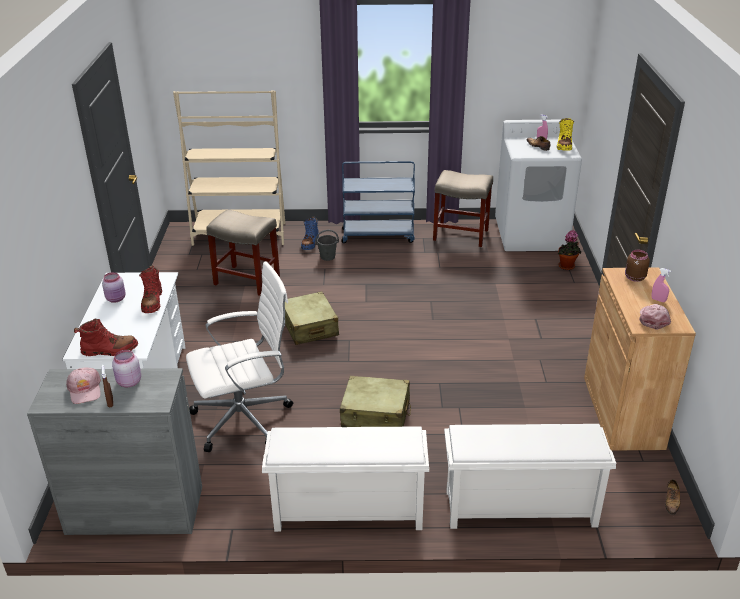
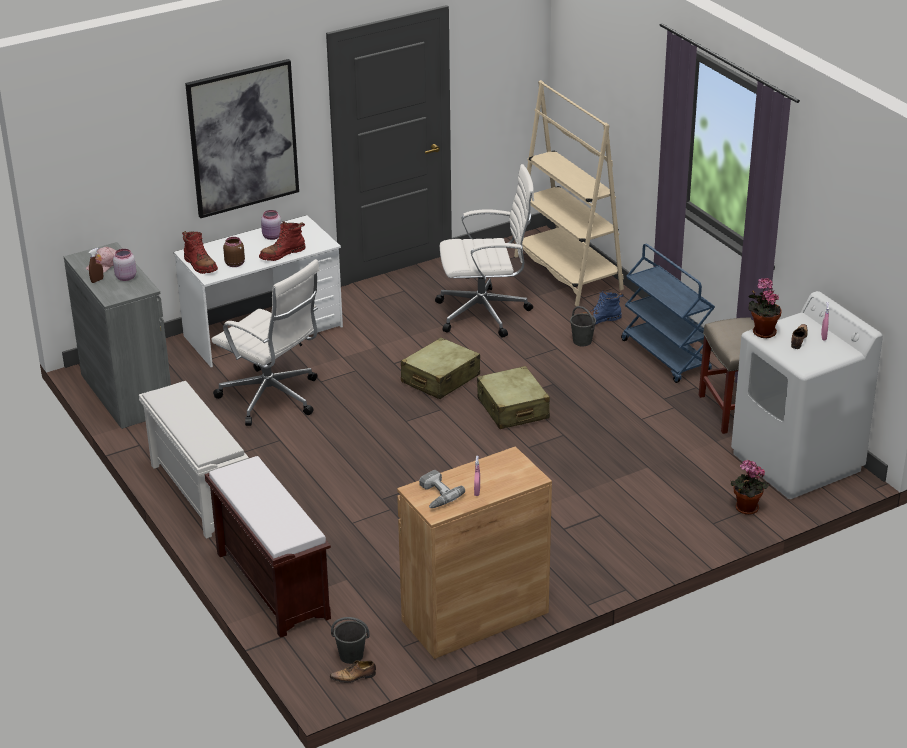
camera: 60 degrees right, 0 degrees up
beige stool [206,209,280,296] -> white office chair [435,164,534,338]
beige suitcase [340,376,411,427] -> beige suitcase moved to [477,366,550,429]
white shoe rack [444,424,616,529] -> brown bench [205,456,331,638]
yellow boot [557,118,574,151] -> none
brown jar [625,250,650,282] -> brown jar moved to [223,237,245,267]
pink cap [639,304,671,330] -> power drill [419,470,465,508]
none -> picture [185,59,299,218]
none -> grey bucket [331,617,370,664]
none -> potted plant [748,278,782,338]

